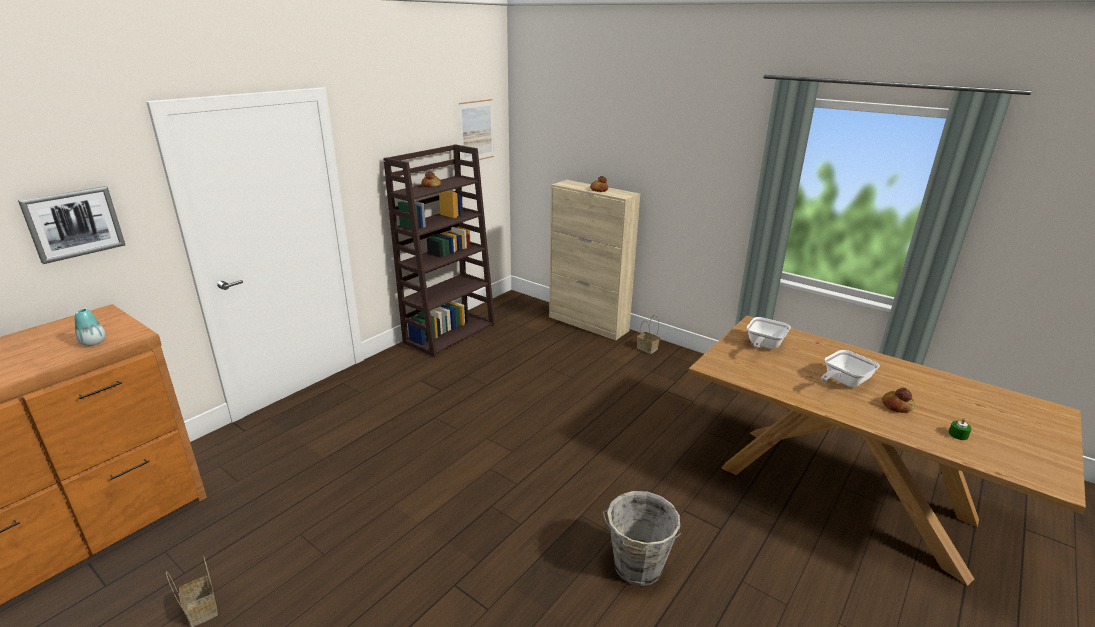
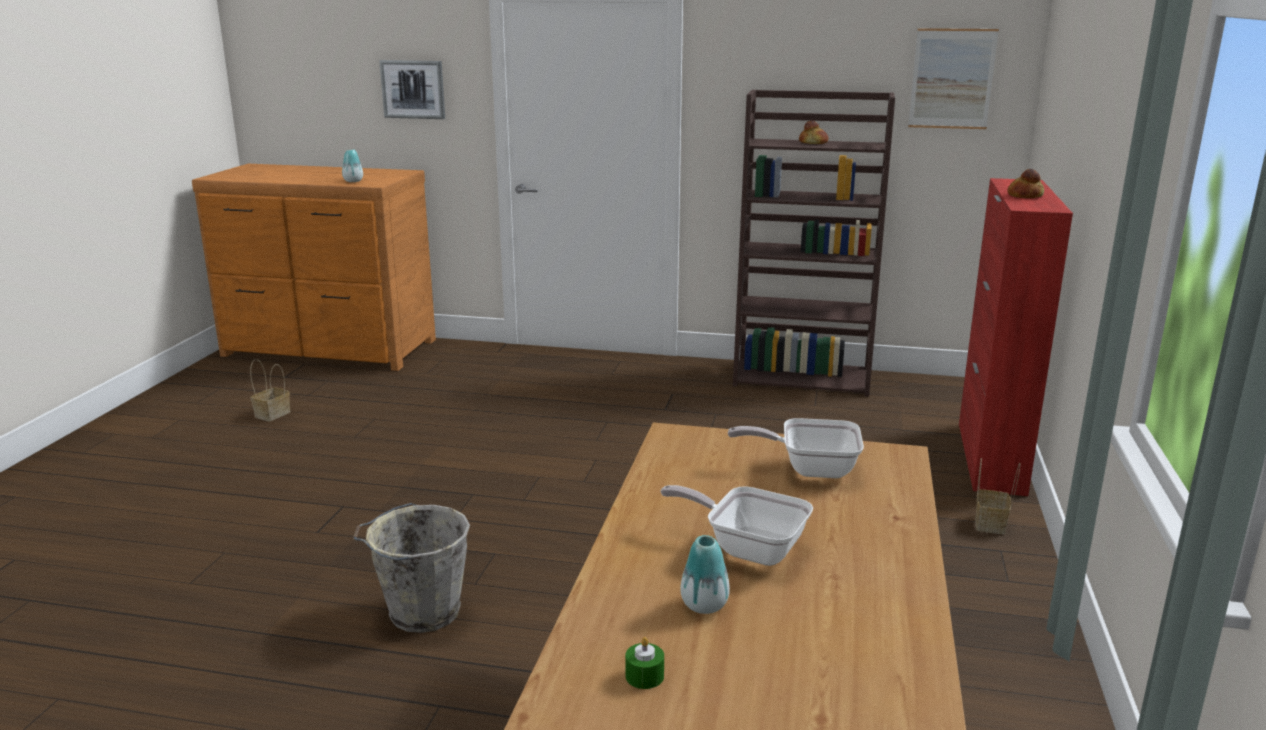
camera: 65 degrees right, 5 degrees down
beige cabinet [549,180,640,340] -> red cabinet [959,178,1073,496]
bread [882,388,915,413] -> vase [680,535,730,614]

